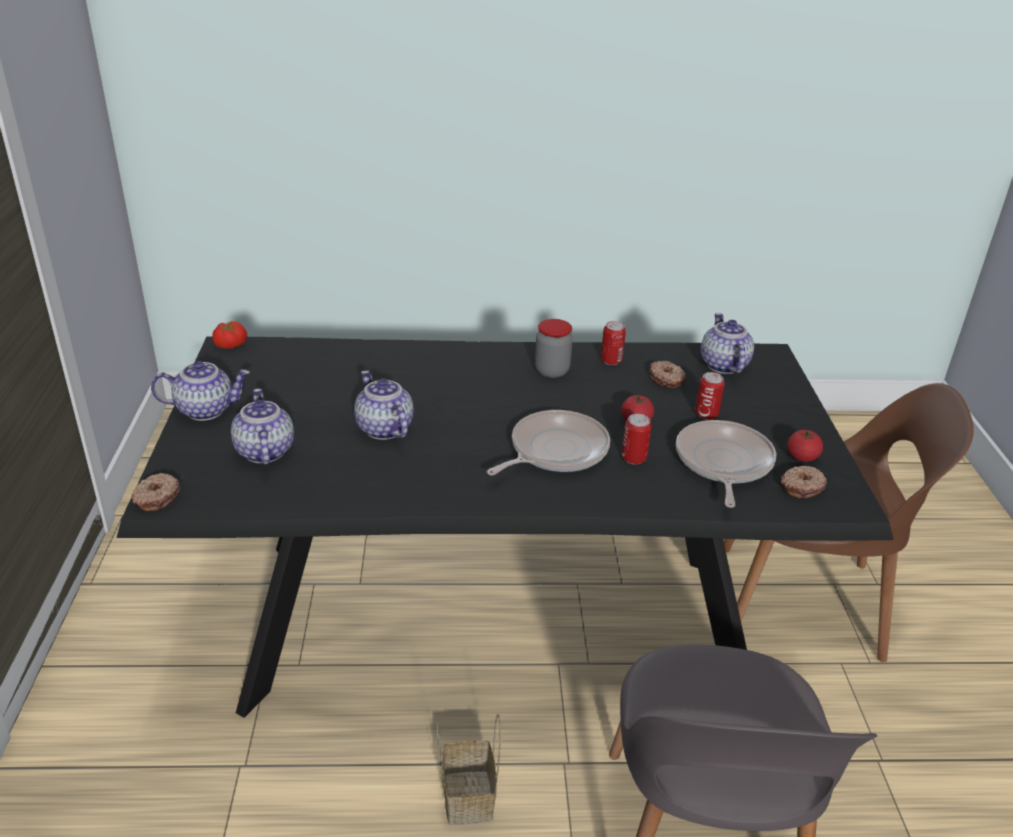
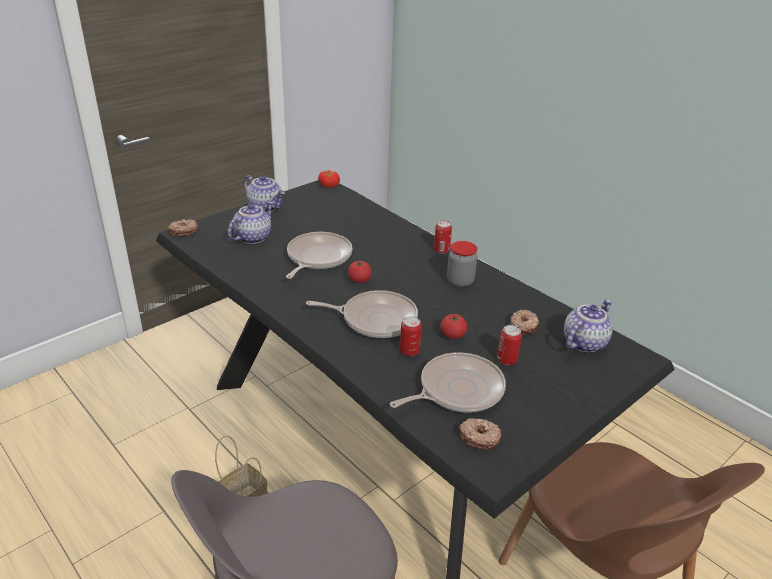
camera: 50 degrees right, 0 degrees up
teapot [354,371,414,440] -> frying pan [286,232,352,279]
can [601,321,626,365] -> can moved to [434,220,452,253]
tomato [787,430,823,462] -> tomato moved to [348,260,372,283]

